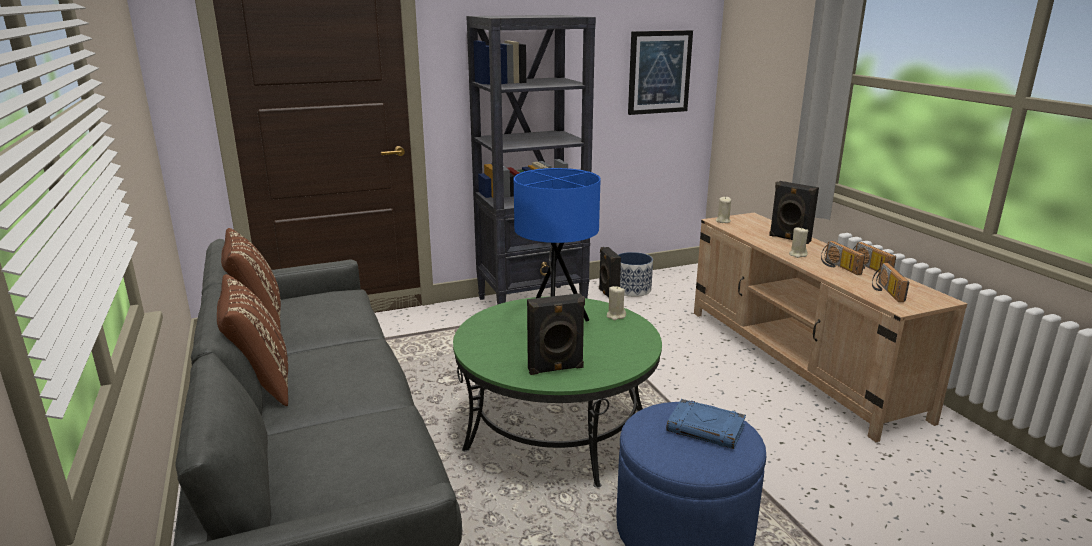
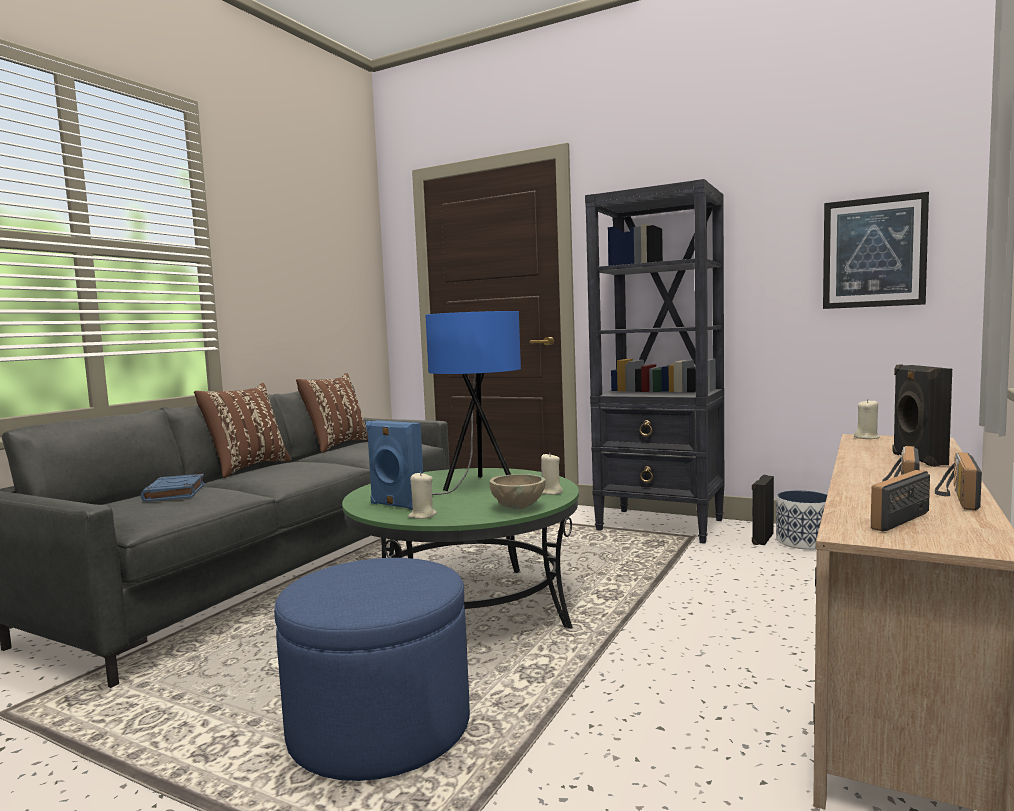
camera: 50 degrees right, 15 degrees down
black speaker [527,293,585,375] -> blue speaker [366,420,423,510]
blue book [666,399,746,449] -> blue book moved to [141,474,205,502]
beige candle [789,227,808,258] -> beige candle moved to [408,472,437,519]
none -> beige bowl [490,474,545,509]

